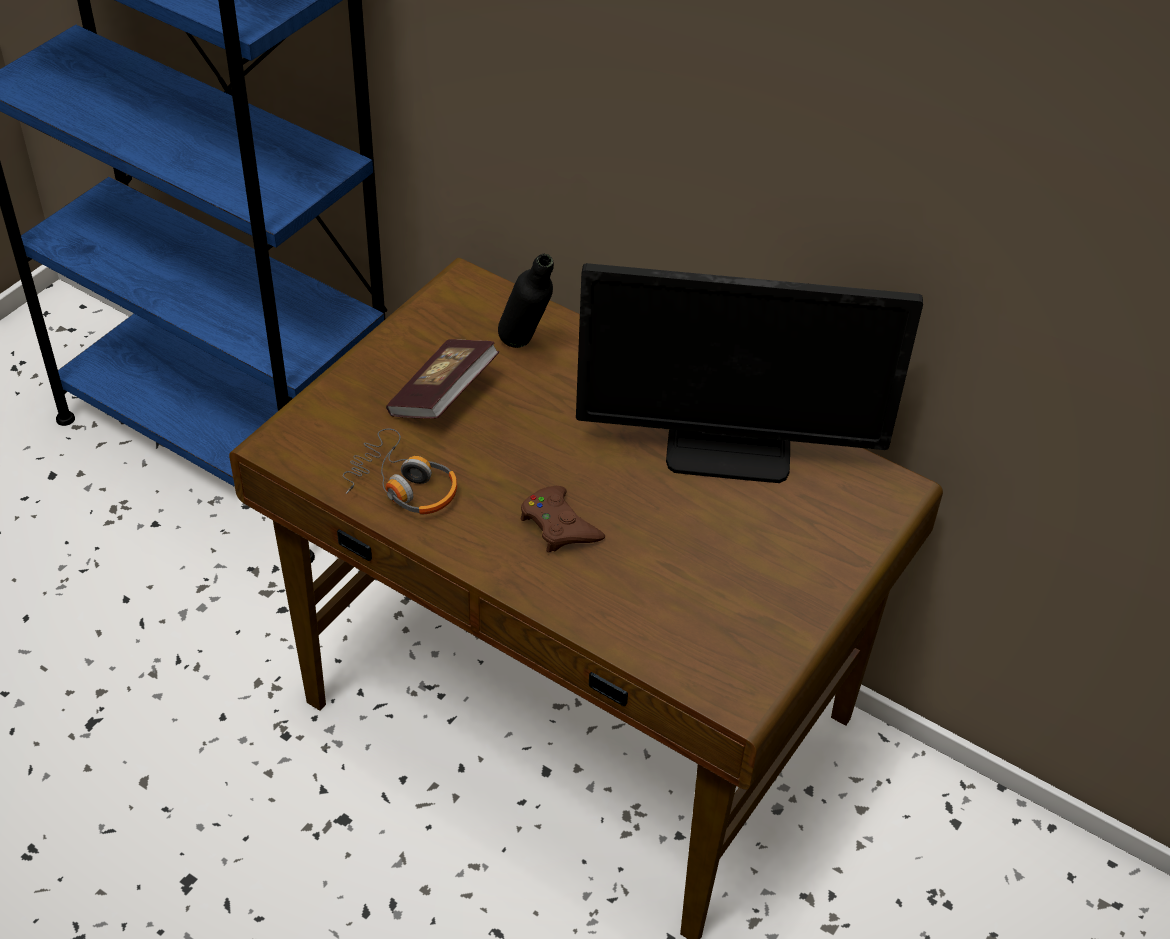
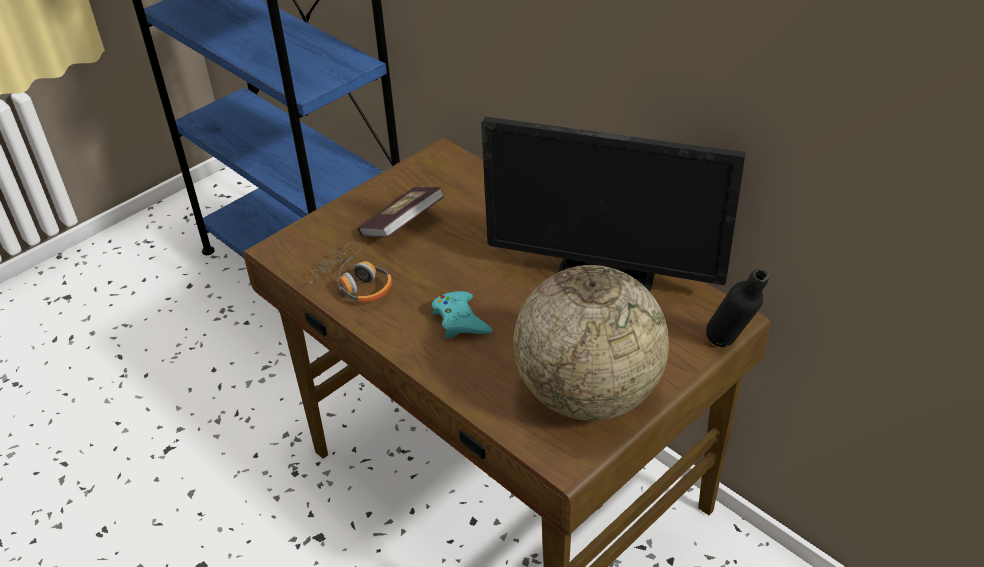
camera: 15 degrees right, 5 degrees down
black bottle [498,254,554,348] -> black bottle moved to [706,269,768,347]
brown game controller [521,486,605,553] -> turquoise game controller [432,291,493,338]
none -> globe [513,265,669,421]

